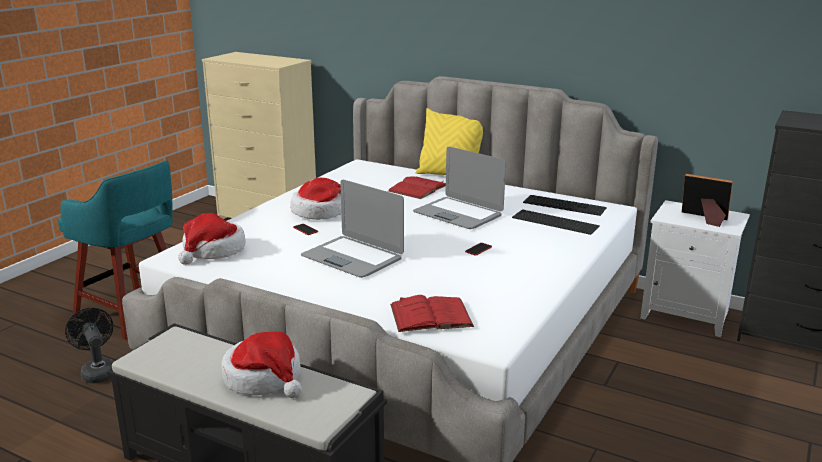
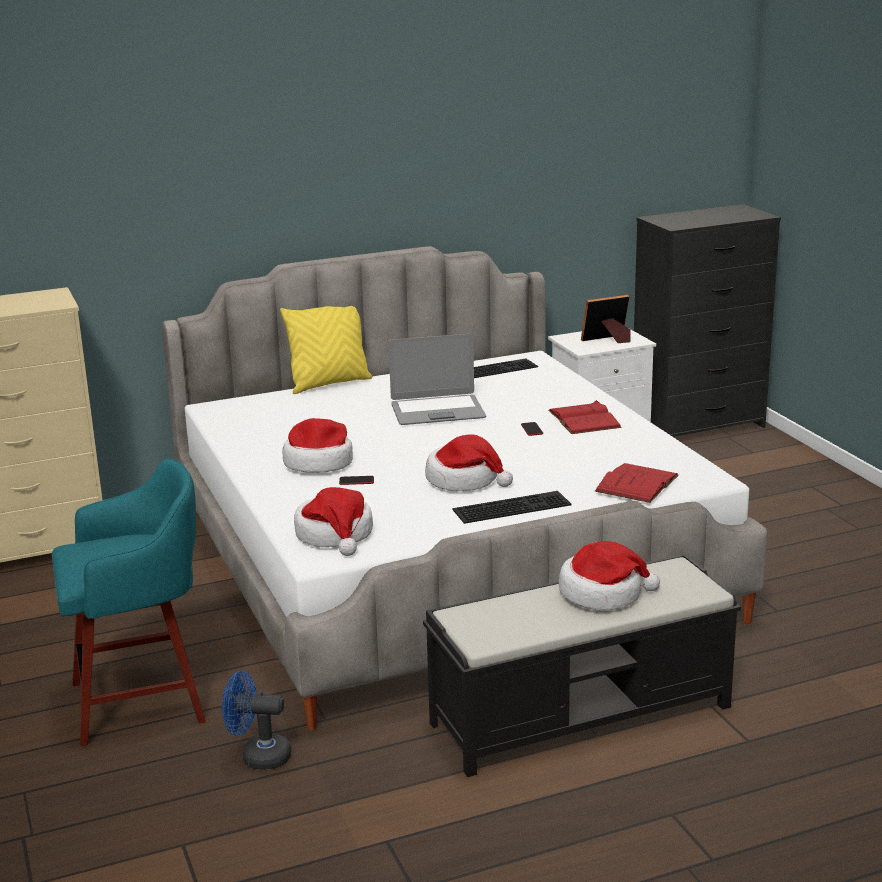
camera: 50 degrees left, 0 degrees up
black fan [65,308,114,383] -> blue fan [222,671,291,770]
laptop [301,180,404,278] -> hat [425,434,513,491]
red book [388,177,446,199] -> red book moved to [548,400,622,434]
keyboard [512,209,600,235] -> keyboard moved to [453,491,571,524]

